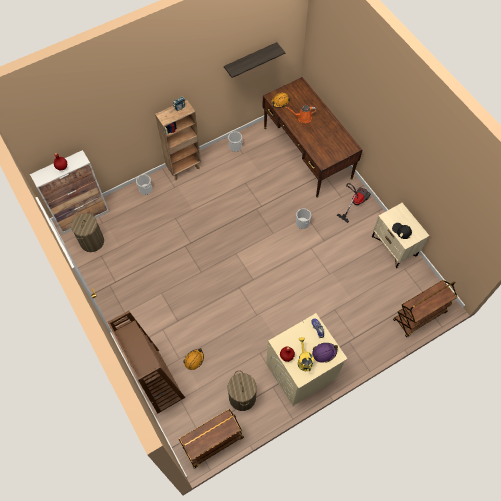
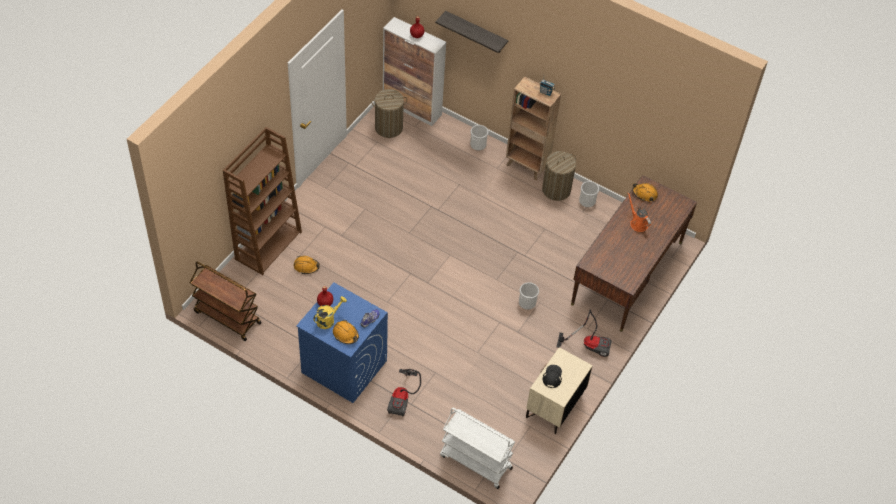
camera: 60 degrees right, 10 degrees down
shelf [224,42,285,78] -> shelf moved to [435,11,508,53]
laundry basket [227,370,257,411] -> laundry basket moved to [542,151,576,201]
beige washing machine [266,313,347,406] -> blue washing machine [296,283,388,403]
purple hard hat [312,343,338,363] -> orange hard hat [333,320,359,344]
brown cart [393,280,457,337] -> white cart [440,408,515,489]
none -> vacuum cleaner [387,369,421,417]

